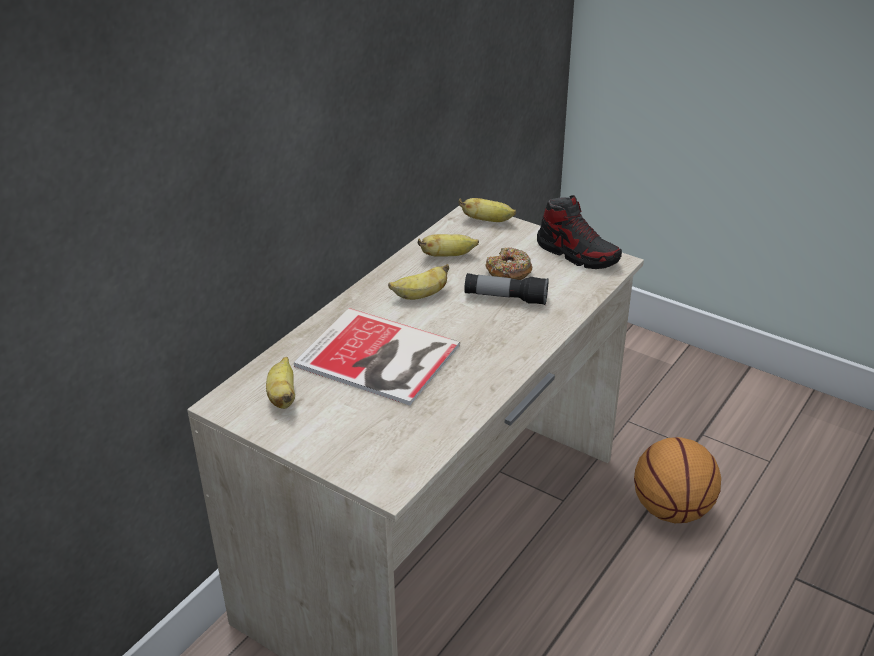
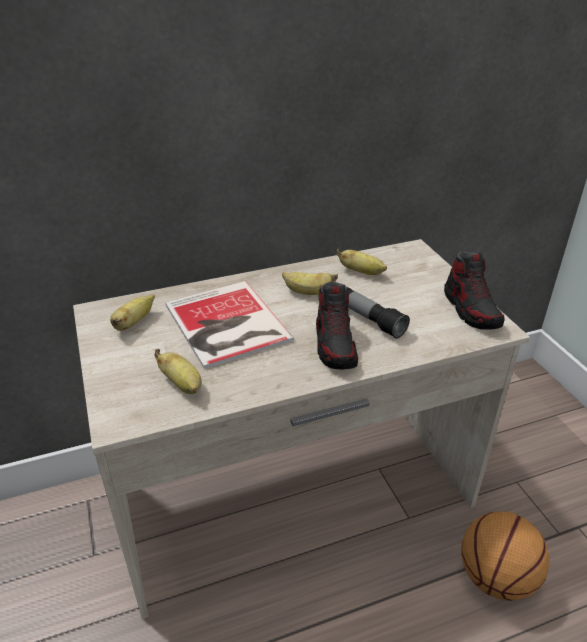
camera: 35 degrees right, 0 degrees up
banana [459,198,516,222] -> banana moved to [154,349,202,394]
donut [485,247,532,280] -> none
none -> shoe [316,281,358,369]

